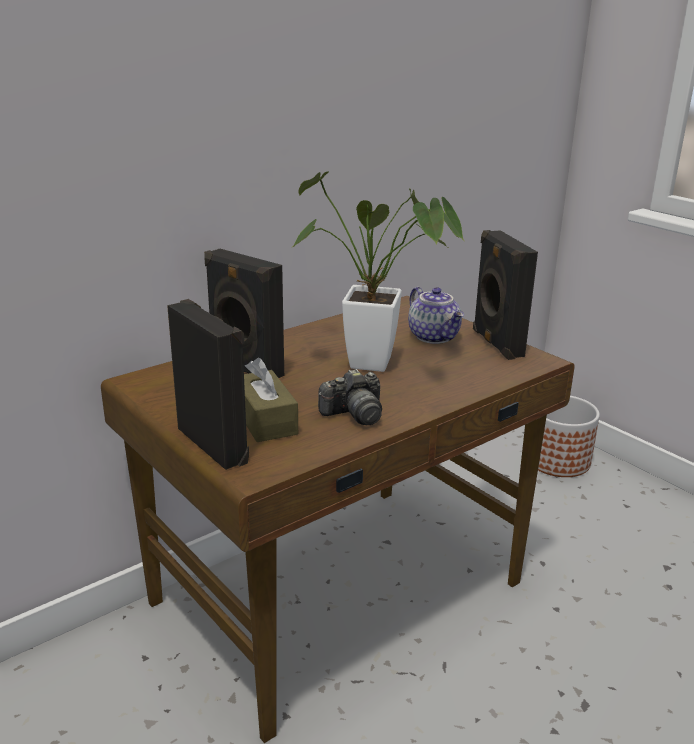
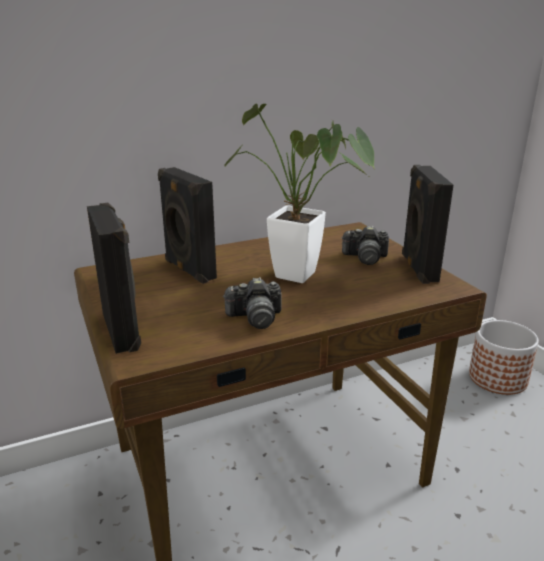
camera: 15 degrees right, 0 degrees up
brown tissue box [244,358,298,442] -> none
teapot [408,287,464,344] -> camera [341,225,389,265]

